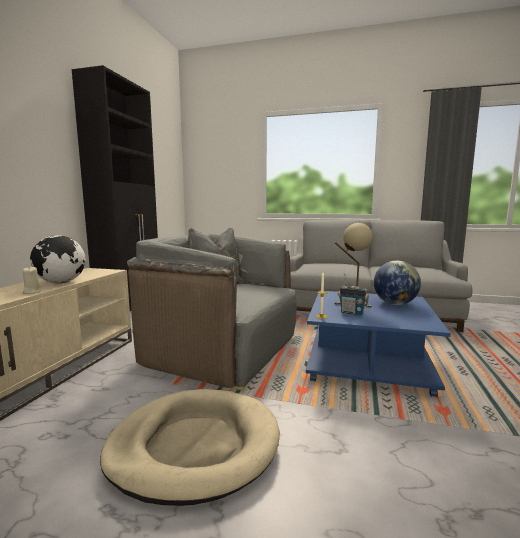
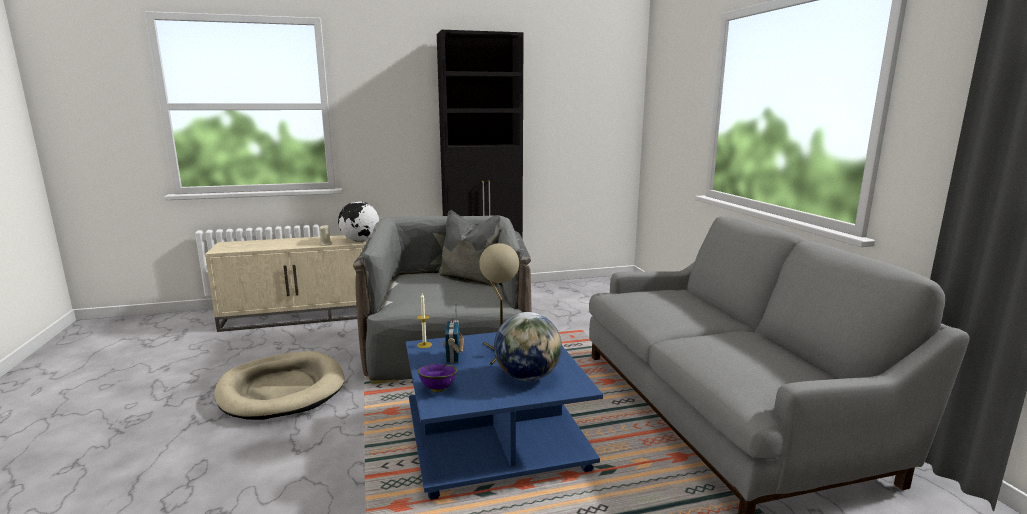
camera: 60 degrees right, 5 degrees up
none -> purple bowl [418,364,457,392]

